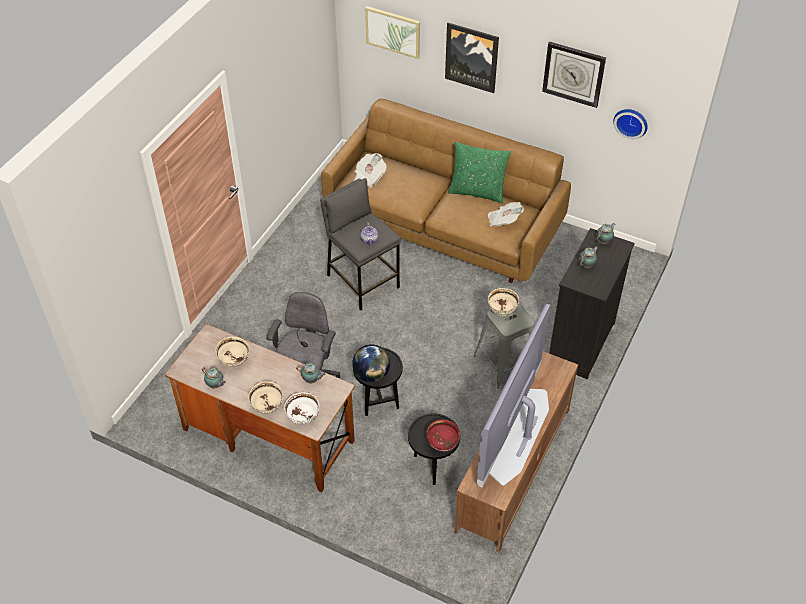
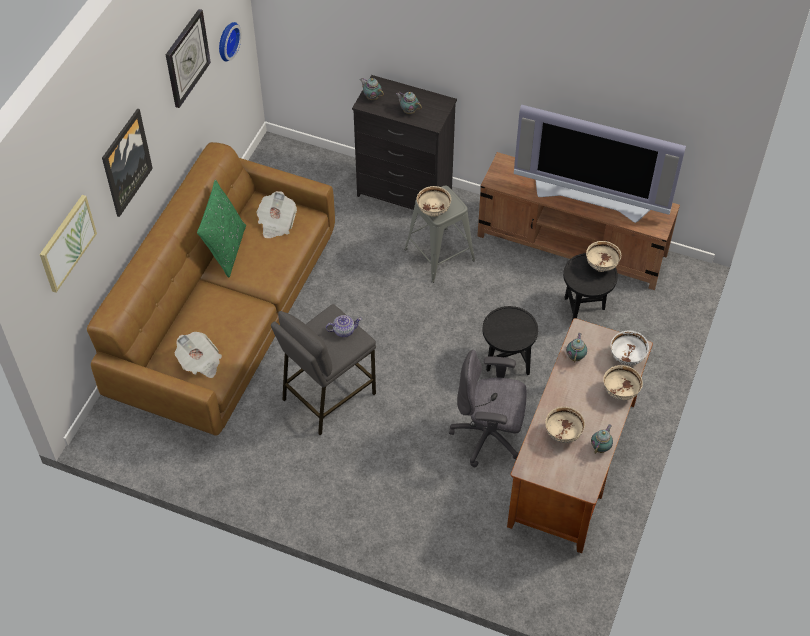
camera: 95 degrees left, 5 degrees up
globe [352,344,390,382] -> none
red bowl [426,420,460,452] -> beige bowl [586,241,621,272]

